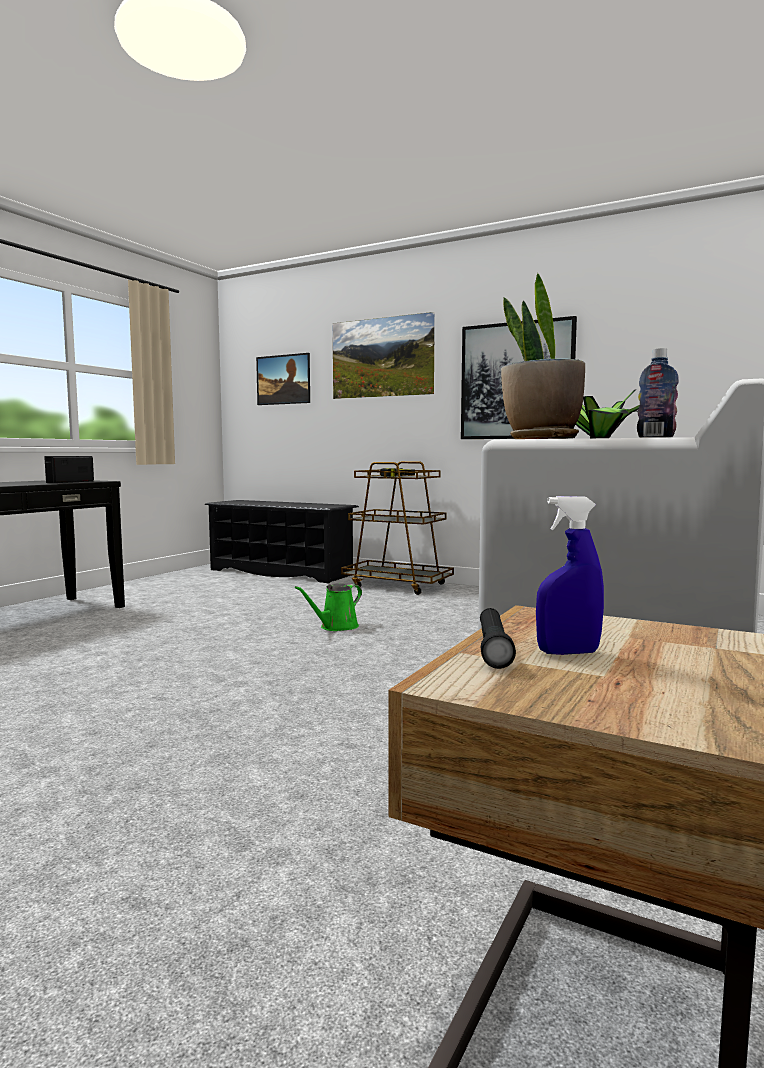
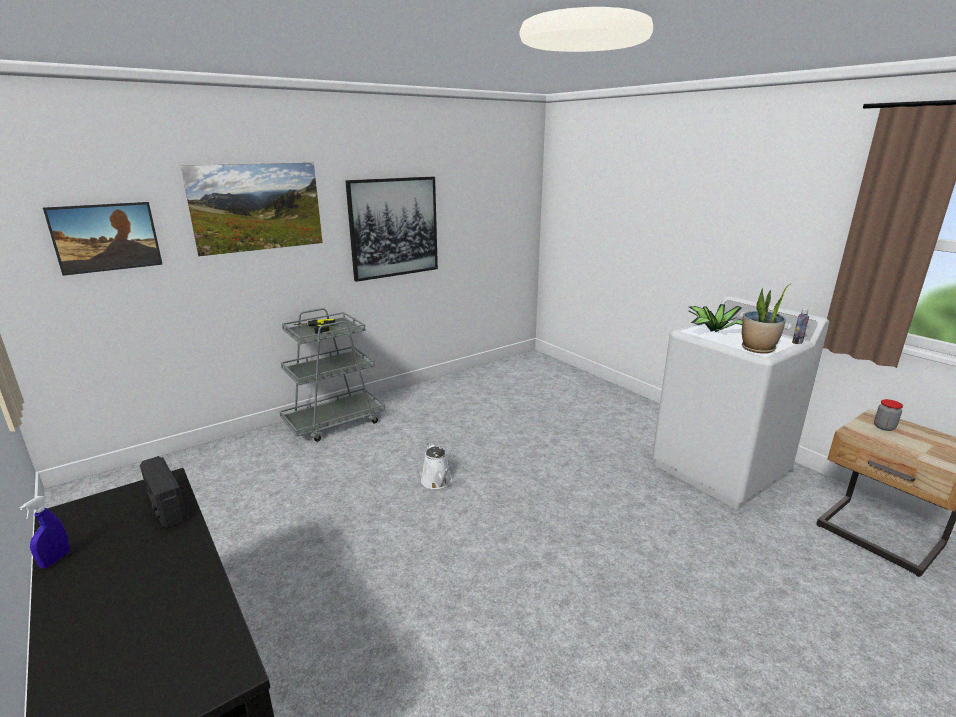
camera: 65 degrees left, 15 degrees up
black shoe rack [205,500,359,583] -> none
green watering can [295,583,362,631] -> white watering can [421,442,452,489]
brown cart [341,461,454,595] -> grey cart [279,308,385,442]
black flashlight [480,608,516,669] -> none
blue spray bottle [536,496,604,655] -> blue spray bottle moved to [20,496,70,569]
none -> jar [874,399,903,431]

